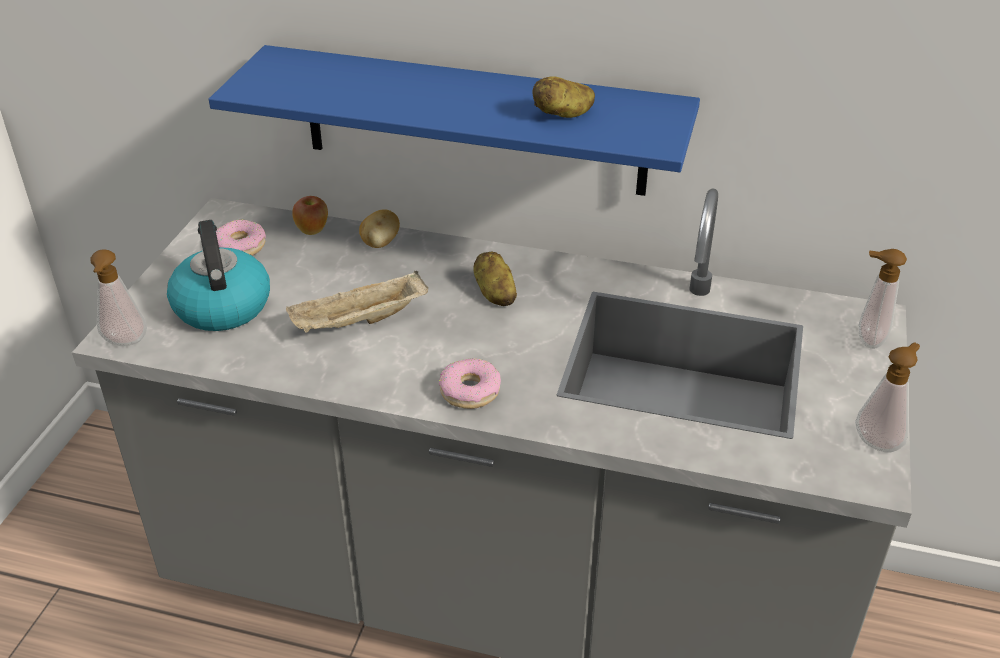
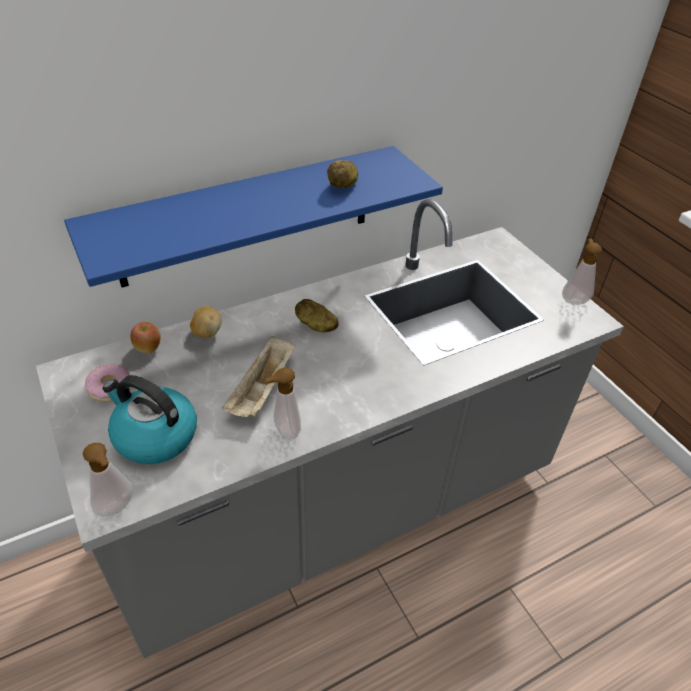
camera: 45 degrees left, 5 degrees up
donut [439,358,501,409] -> none
soap dispenser [859,249,907,349] -> soap dispenser moved to [266,367,301,440]

